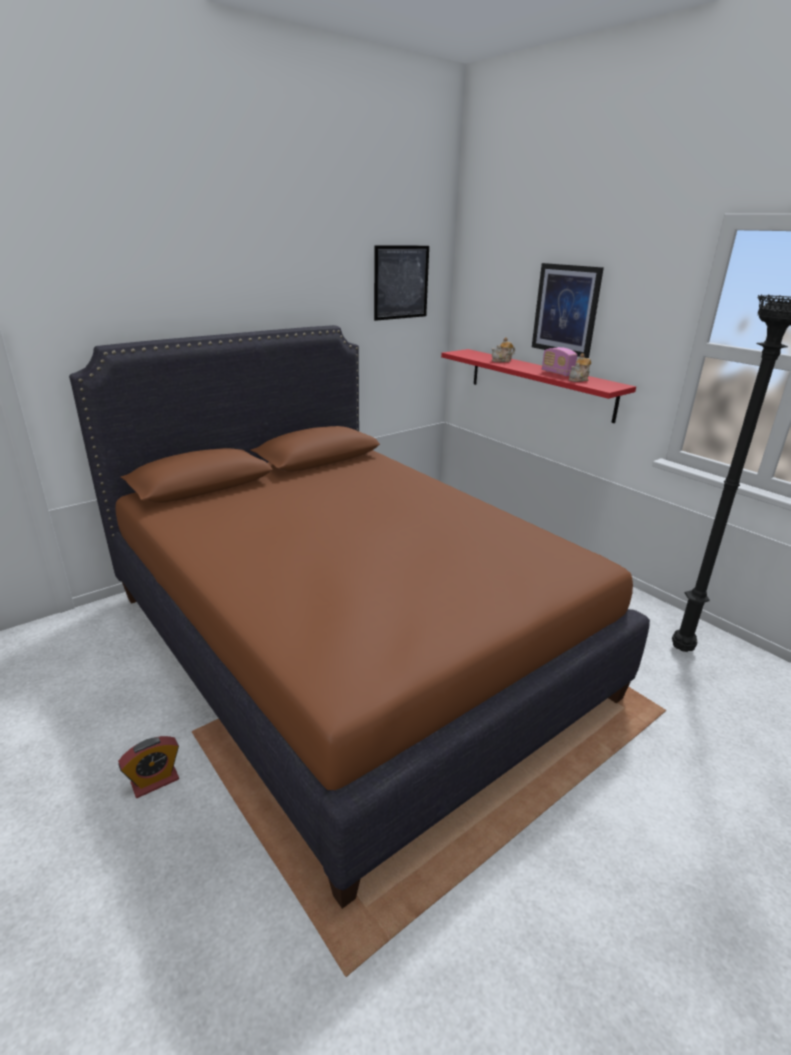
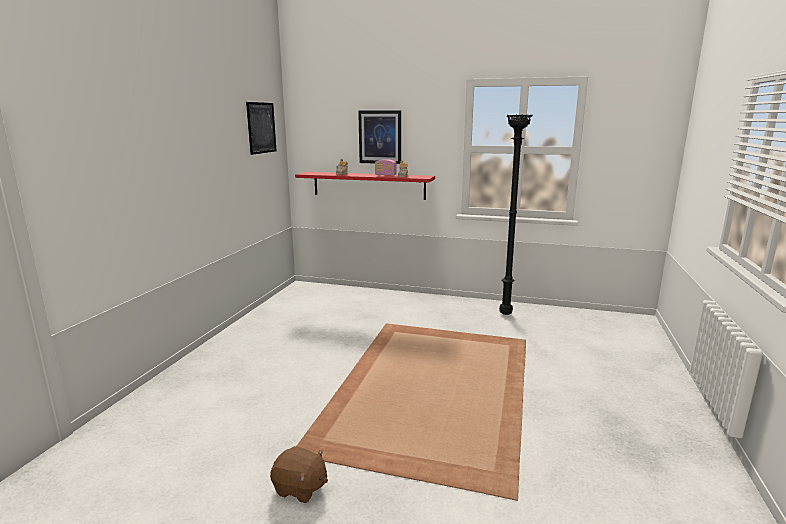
camera: 35 degrees left, 10 degrees down
brown bed [69,325,650,909] -> none
alarm clock [118,736,179,798] -> brown plush toy [270,446,328,503]

